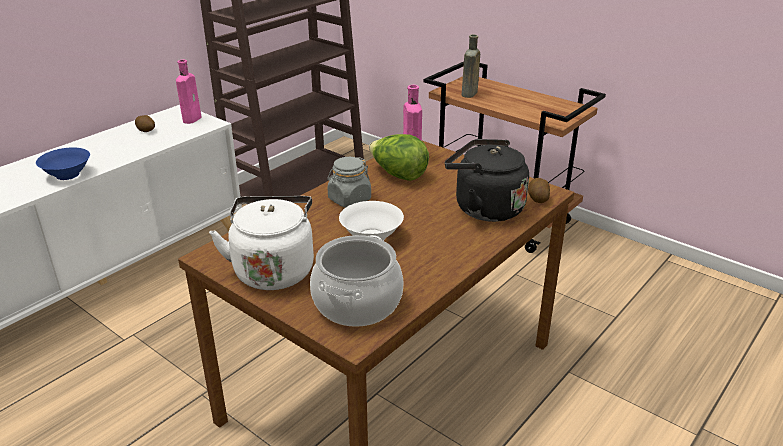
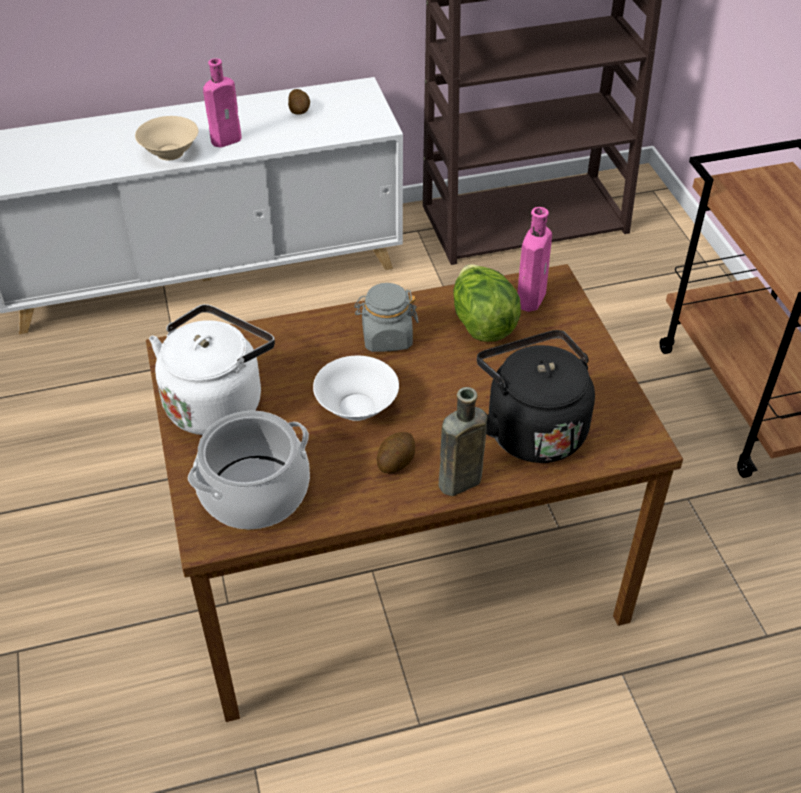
camera: 35 degrees right, 15 degrees up
blue bowl [36,147,90,180] -> beige bowl [135,116,198,160]
pink bottle [176,60,202,124] -> pink bottle moved to [203,58,242,147]
brown bottle [462,34,480,98] -> brown bottle moved to [439,387,487,496]
potato [528,178,550,203] -> potato moved to [377,432,415,473]

